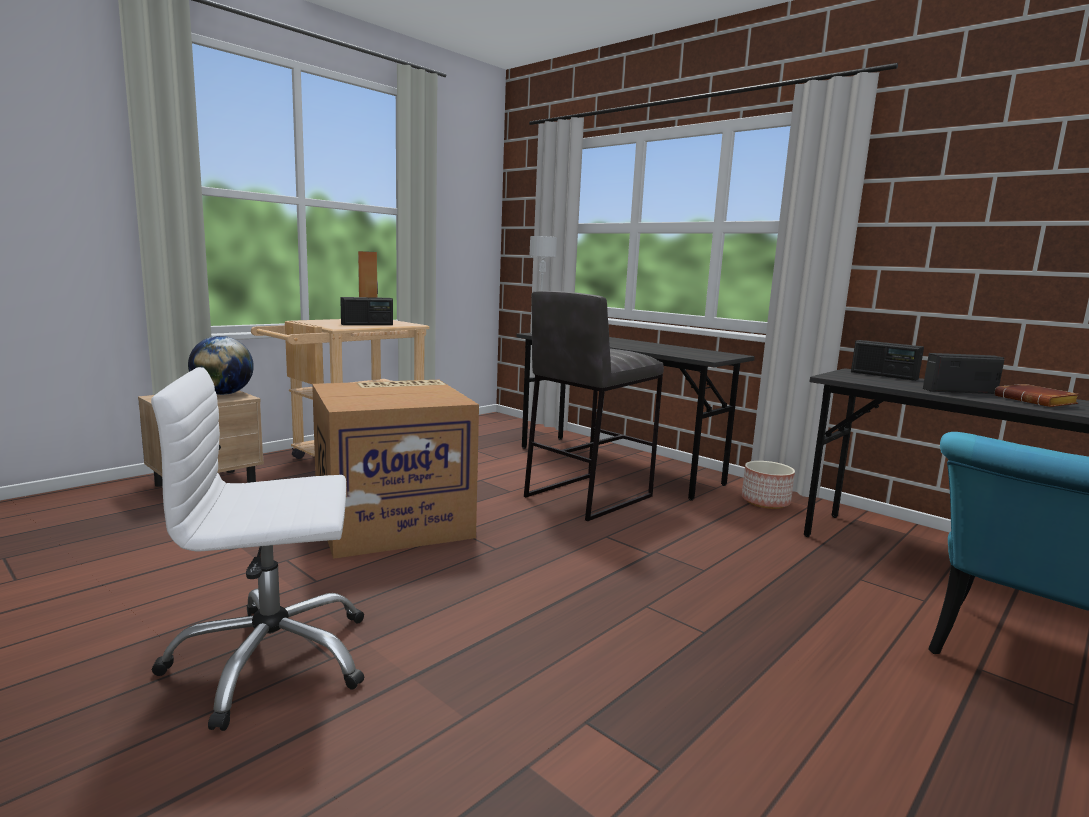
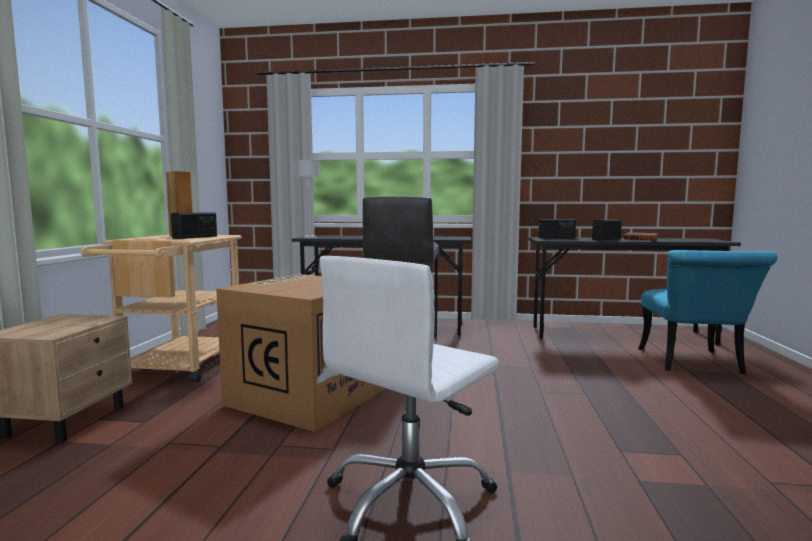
camera: 35 degrees left, 5 degrees down
globe [188,336,254,395] -> none
planter [742,461,795,509] -> none

